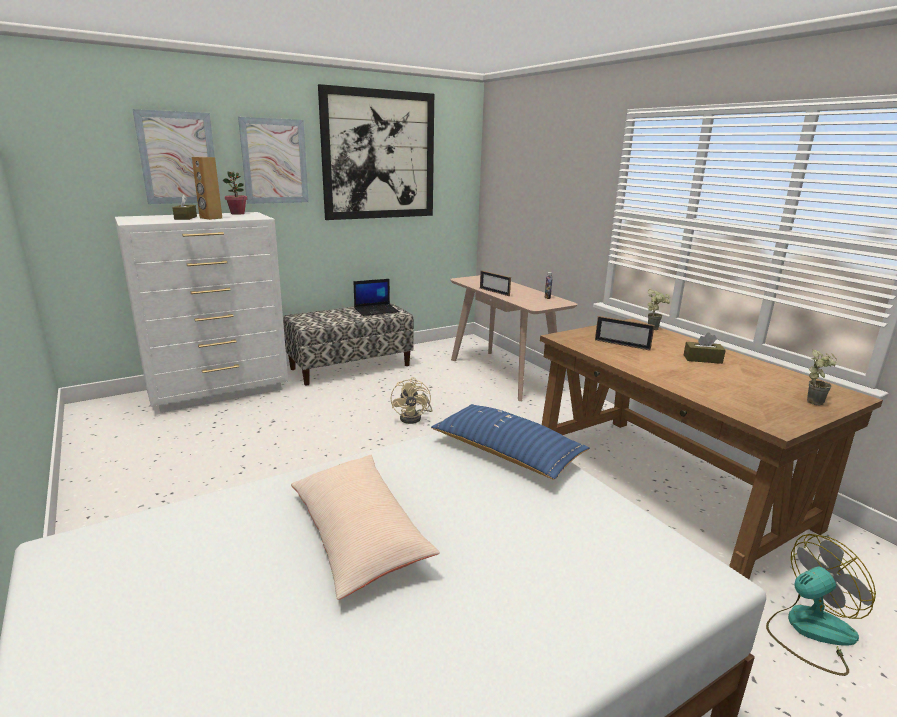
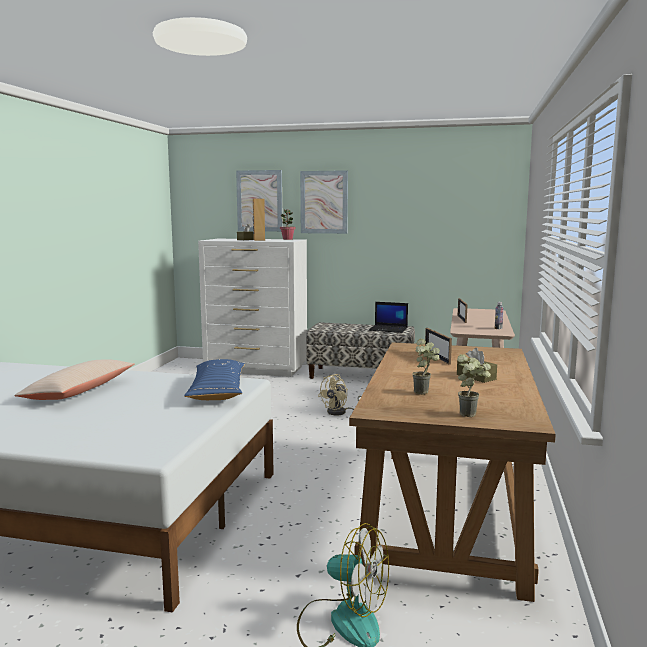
camera: 45 degrees right, 10 degrees down
picture [318,84,434,220] -> none
potted plant [647,289,670,330] -> potted plant moved to [412,339,440,395]

